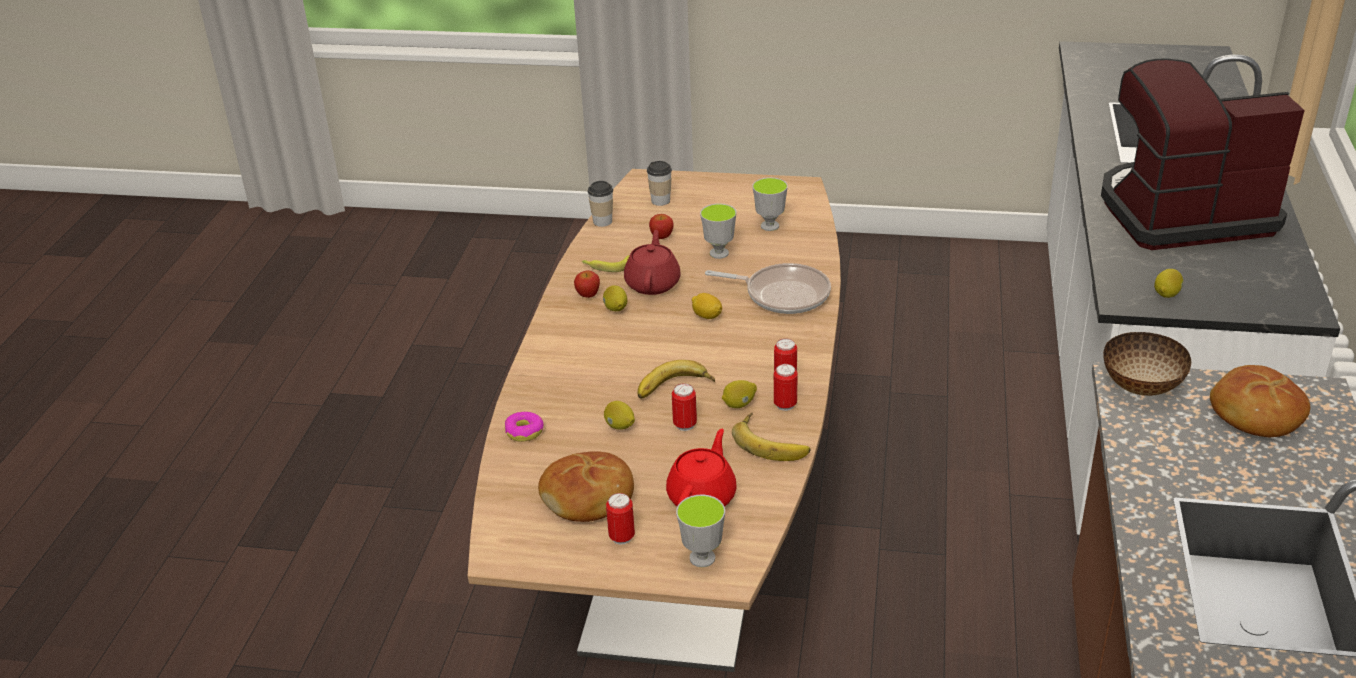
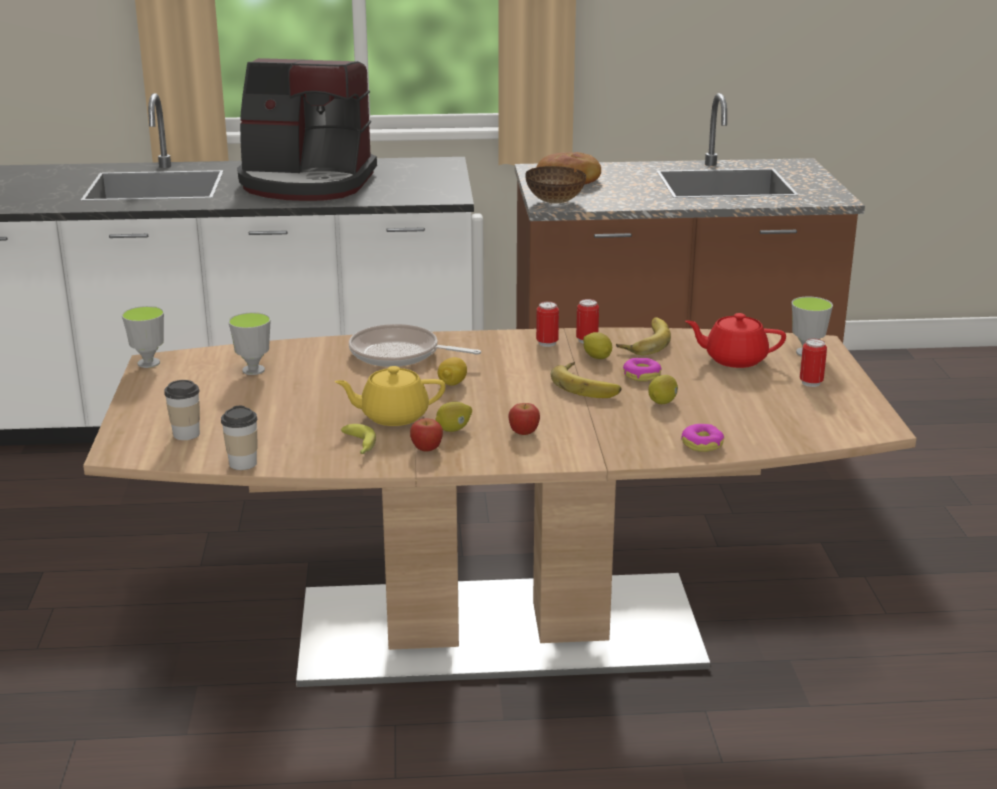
camera: 105 degrees left, 10 degrees down
bread [538,451,634,522] -> none
red teapot [624,230,681,295] -> yellow teapot [334,366,446,426]
apple [649,214,674,239] -> apple moved to [509,403,540,435]
can [672,383,697,431] -> donut [623,358,661,381]
cup [700,204,736,259] -> cup moved to [122,306,164,368]
frying pan [705,263,831,314] -> frying pan turned 75 degrees counterclockwise [349,324,481,367]
coffee machine [1101,58,1305,250] -> coffee machine turned 60 degrees counterclockwise [237,58,377,201]
lemon [1154,269,1183,298] -> none

